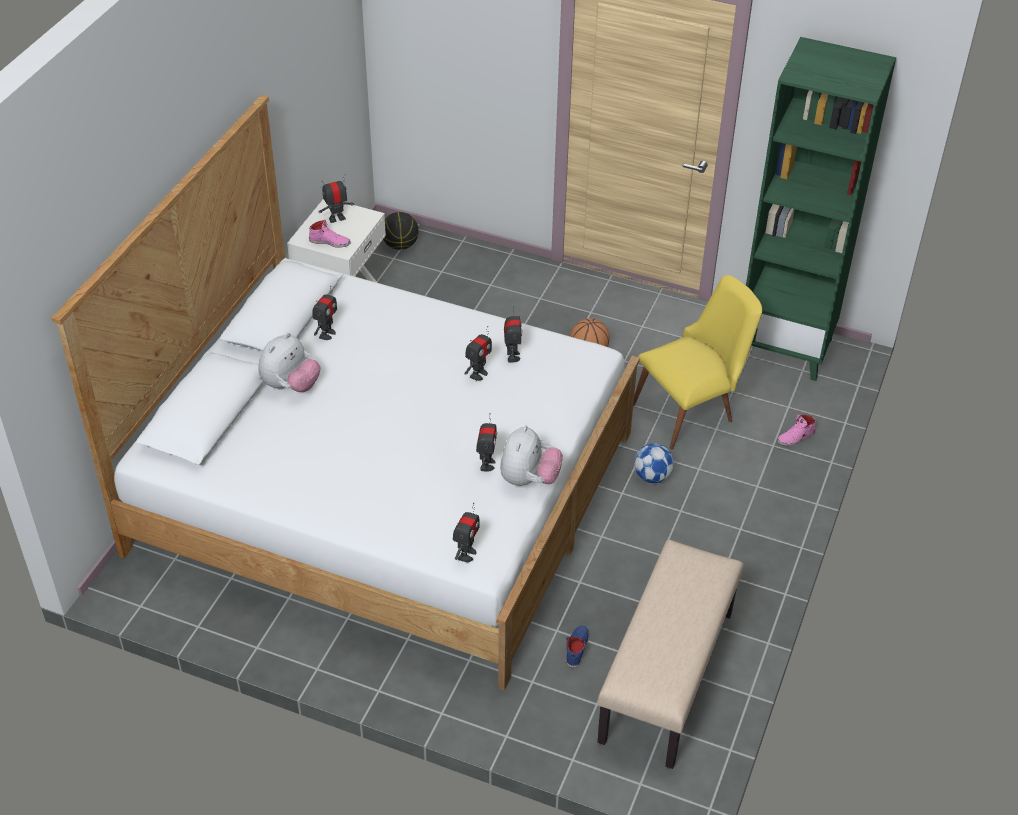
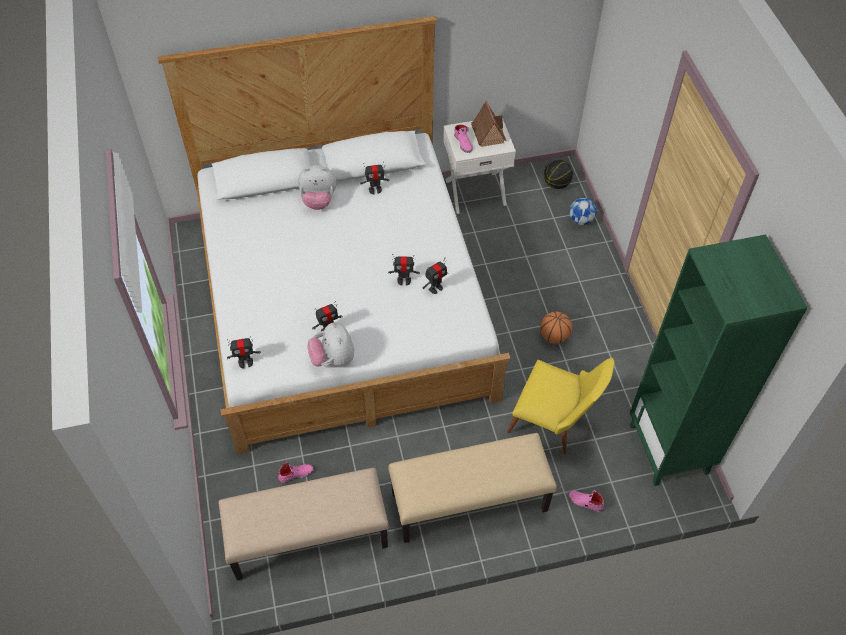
camera: 55 degrees right, 10 degrees up
toy robot [319,174,354,223] -> toy house [471,101,506,147]
plush toy [500,425,563,486] -> plush toy turned 90 degrees clockwise [308,322,354,366]
blue shoe [566,625,589,668] -> pink shoe [278,462,314,483]
football [634,443,674,483] -> football moved to [569,198,597,225]
none -> beige bench [388,433,557,543]

